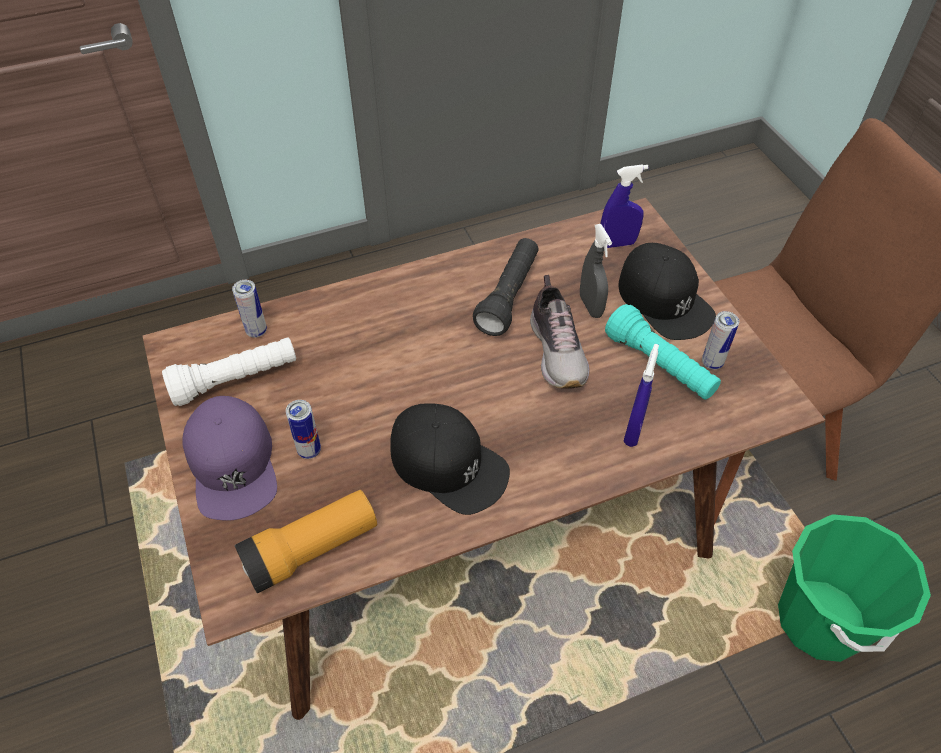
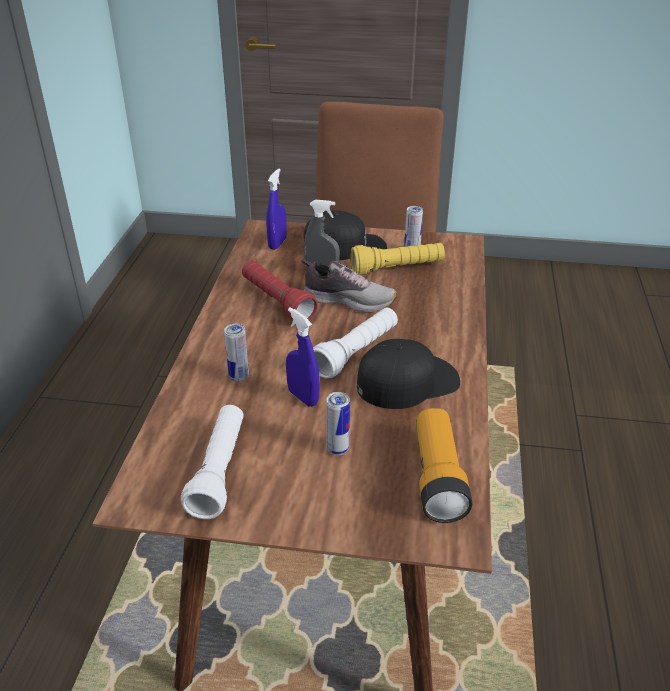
camera: 60 degrees left, 15 degrees down
purple cap [183,396,277,520] -> none
can [232,280,267,337] -> can moved to [224,324,249,382]
black flashlight [473,238,539,336] -> red flashlight [242,261,318,321]
turquoise flashlight [605,304,721,400] -> yellow flashlight [351,243,445,275]
blue spray bottle [623,344,659,447] -> blue spray bottle moved to [286,307,320,407]
green bucket [778,514,931,662] -> none
none -> white flashlight [313,307,398,379]

